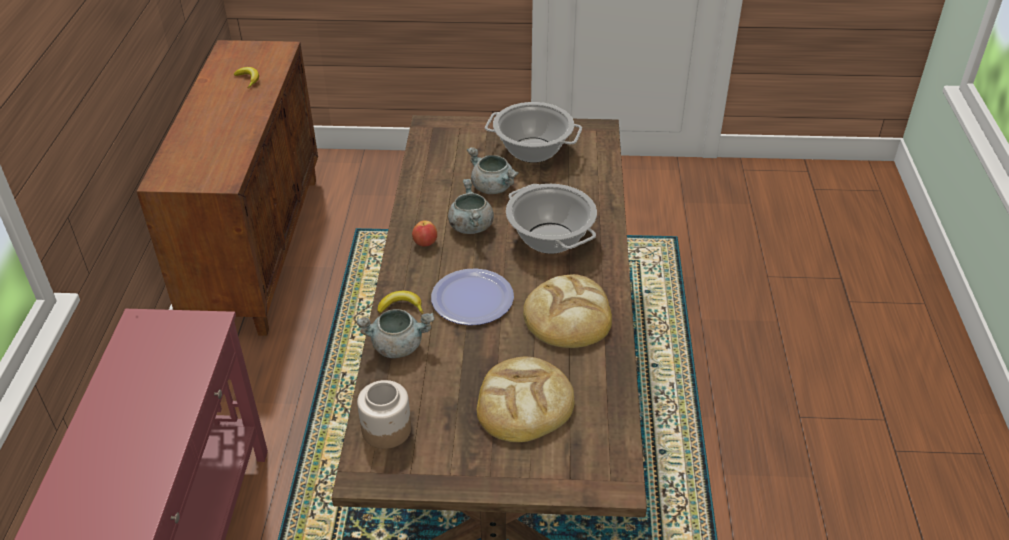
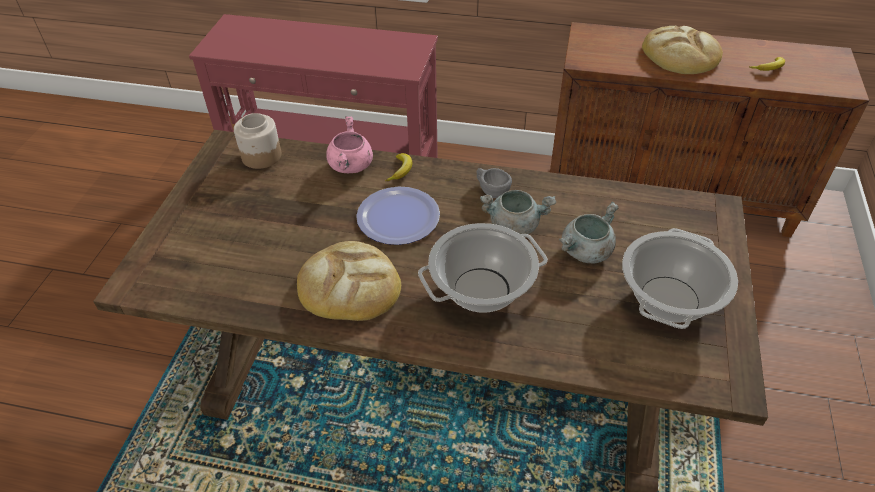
camera: 100 degrees right, 5 degrees up
grey cooking pot [357,309,434,358] -> pink cooking pot [326,116,373,173]
apple [412,221,437,246] -> grey cup [476,168,512,198]
bread [477,357,575,442] -> bread moved to [642,26,723,74]

